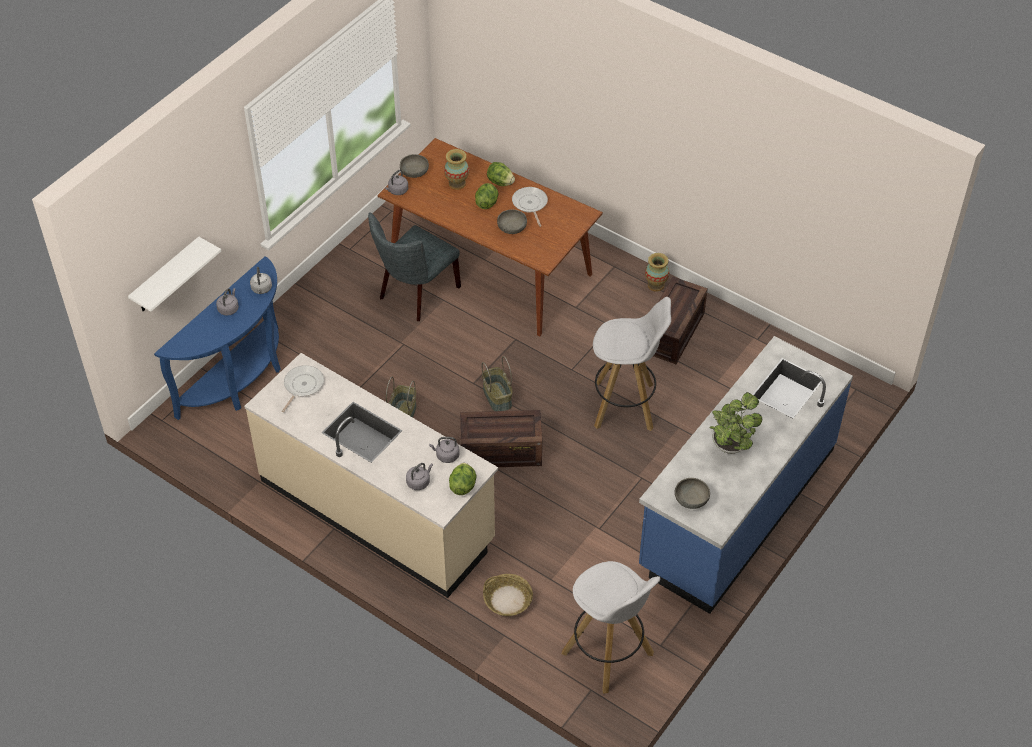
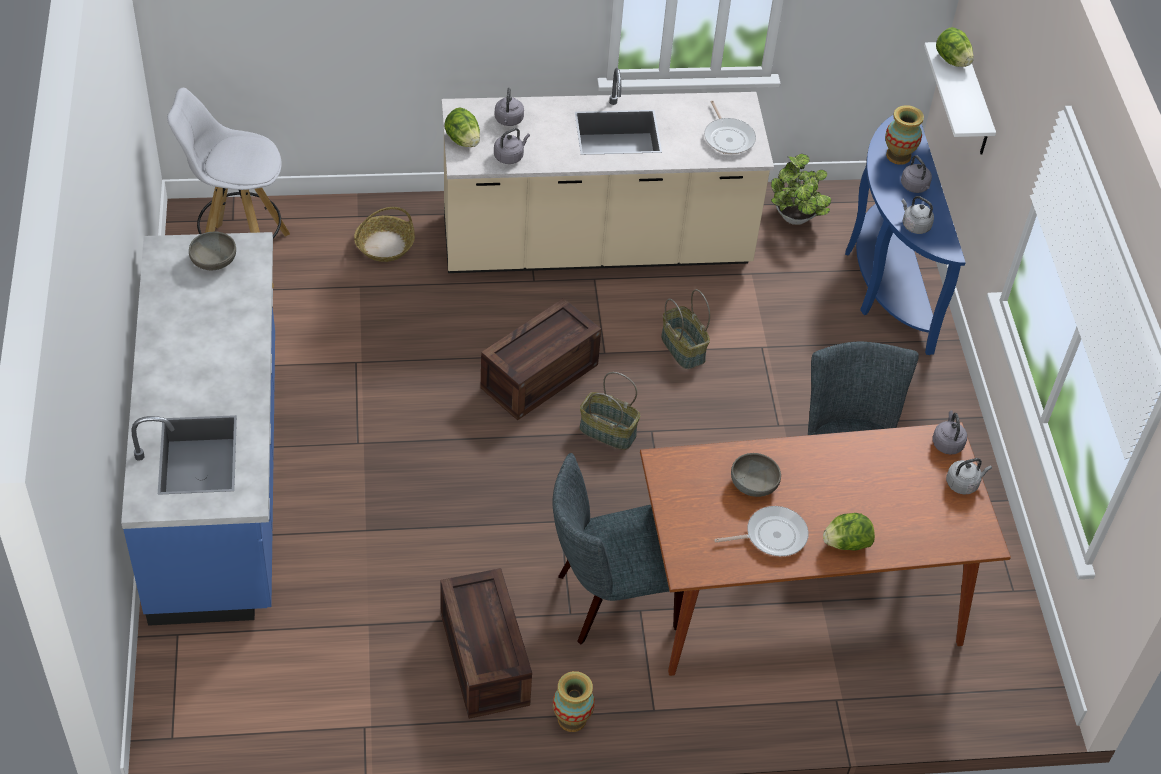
camera: 135 degrees right, 0 degrees up
grey bowl [400,154,429,178] -> grey kettle [946,458,992,495]
vase [444,149,469,190] -> vase moved to [885,105,924,165]
lettuce [475,183,499,209] -> lettuce moved to [936,27,974,67]
frying pan [512,187,548,227] -> frying pan turned 45 degrees counterclockwise [714,506,809,556]
white stool [593,297,671,431] -> none
potted plant [709,392,762,454] -> potted plant moved to [771,154,831,225]
none -> grey chair [552,453,684,644]

